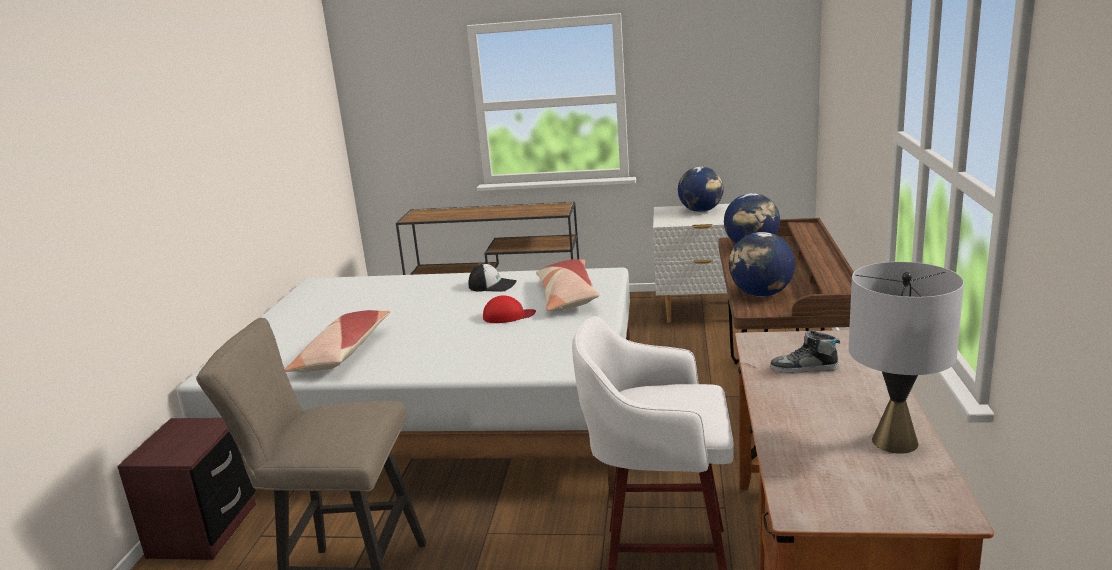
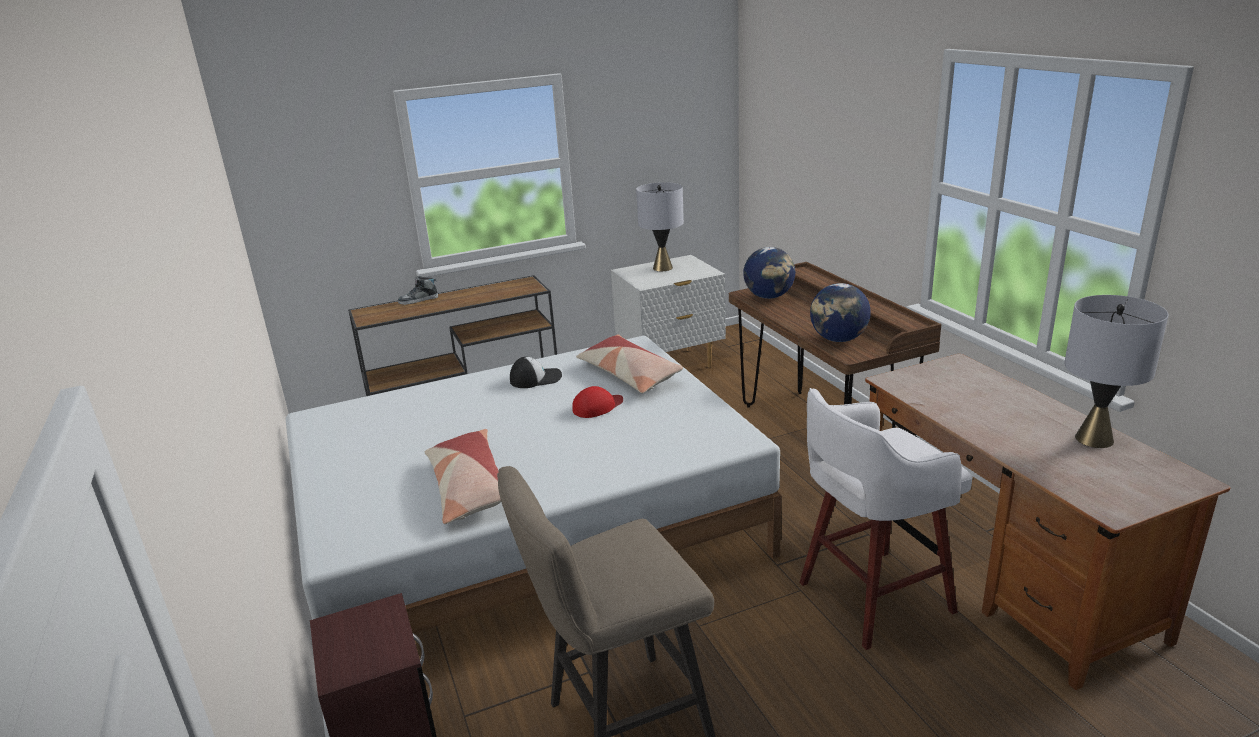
camera: 30 degrees left, 5 degrees up
globe [678,167,724,212] -> grey table lamp [636,182,684,271]
shoe [770,330,840,373] -> shoe moved to [398,276,438,305]

